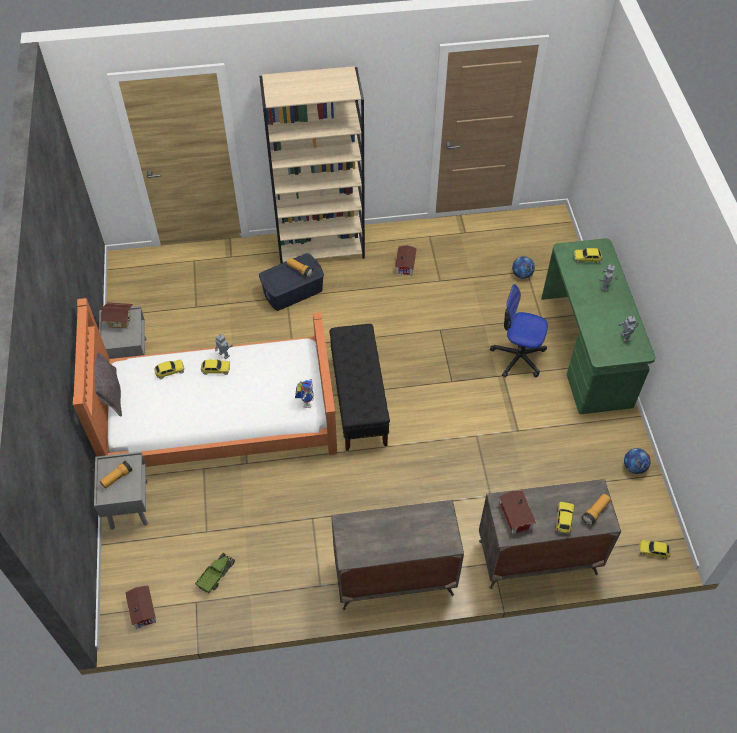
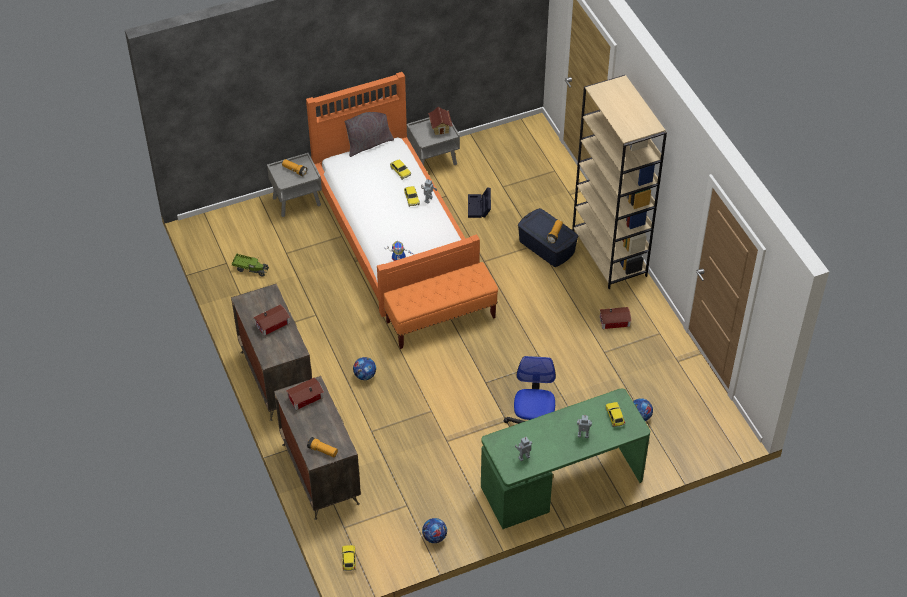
camera: 75 degrees right, 5 degrees down
toy house [125,585,156,629] -> toy house moved to [253,305,290,336]
black bench [329,324,390,451] -> orange bench [383,262,498,349]
toy car [556,502,574,534] -> none
none -> football [353,357,376,380]
none -> black storage box [468,187,491,218]

